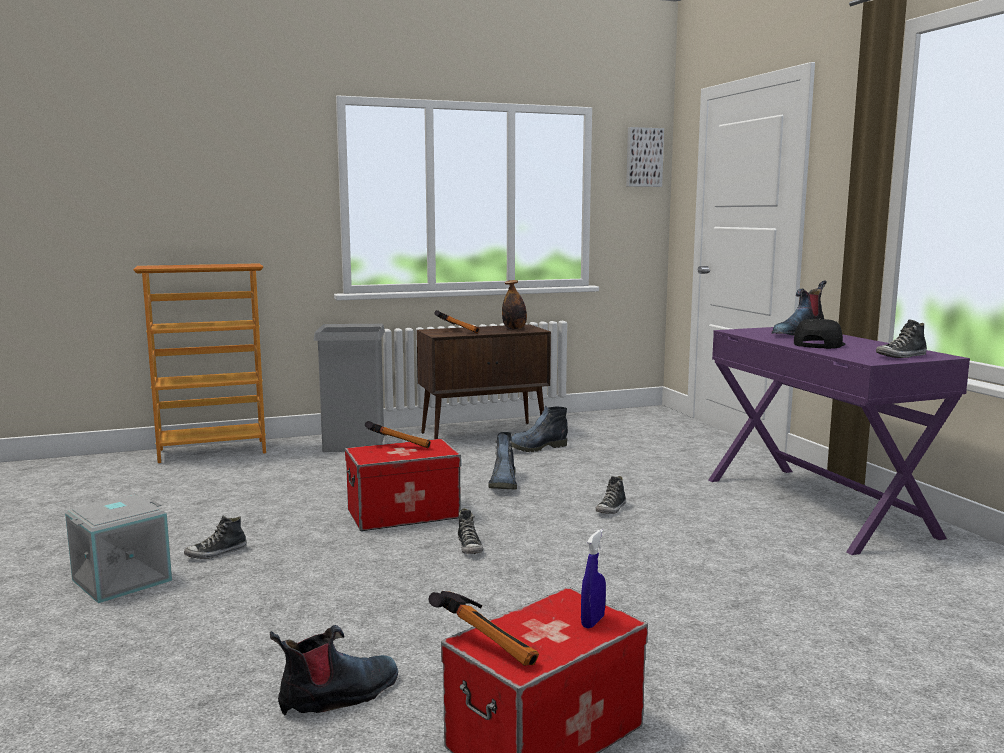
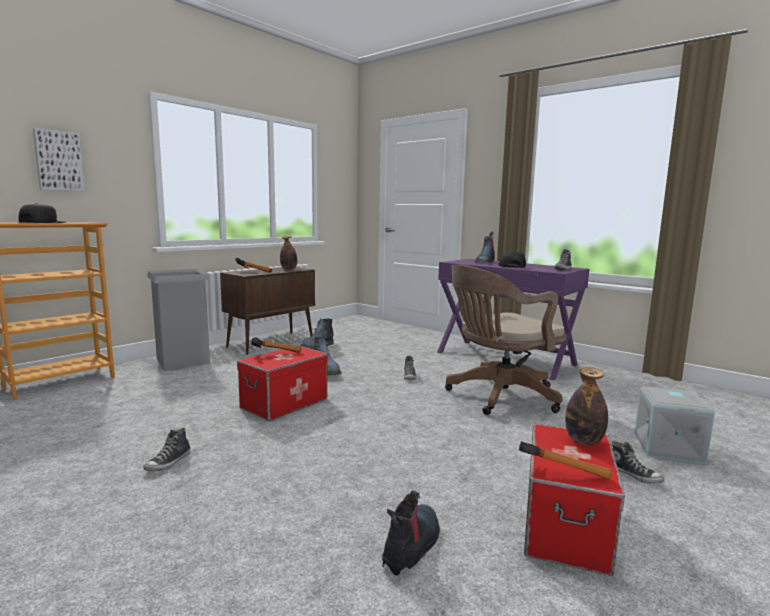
camera: 30 degrees left, 0 degrees up
grey storage box [65,495,172,603] -> grey storage box moved to [634,386,715,464]
shoe [458,508,483,554] -> shoe moved to [612,441,664,484]
blue spray bottle [581,529,606,628] -> bottle [565,367,608,445]
picture [626,127,664,187] -> picture moved to [33,128,85,191]
none -> black cap [19,203,66,223]
none -> brown office chair [445,265,566,415]

